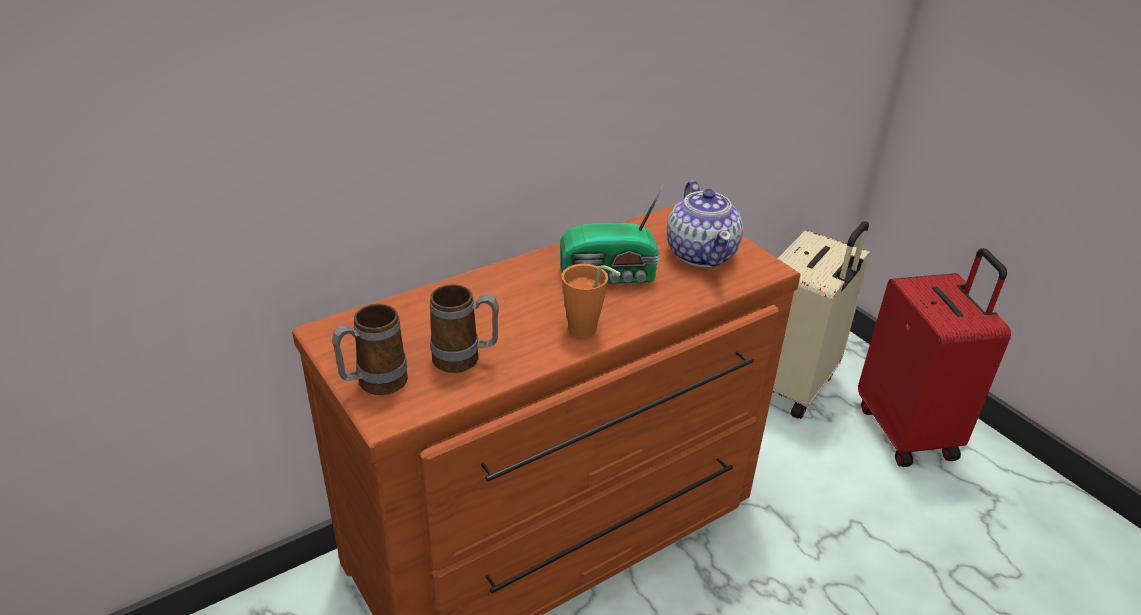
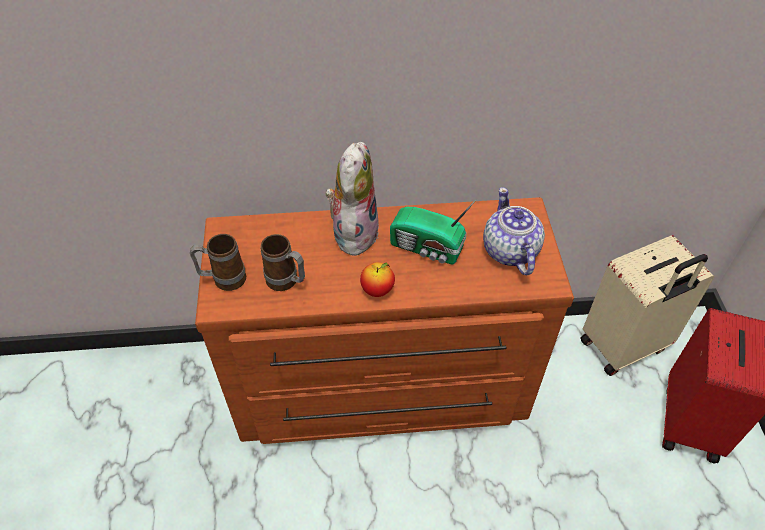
camera: 30 degrees right, 15 degrees up
orange cup [562,264,621,338] -> apple [360,262,395,297]
teapot [667,181,743,267] -> teapot turned 150 degrees clockwise [483,187,545,275]
none -> plush toy [325,142,379,259]

